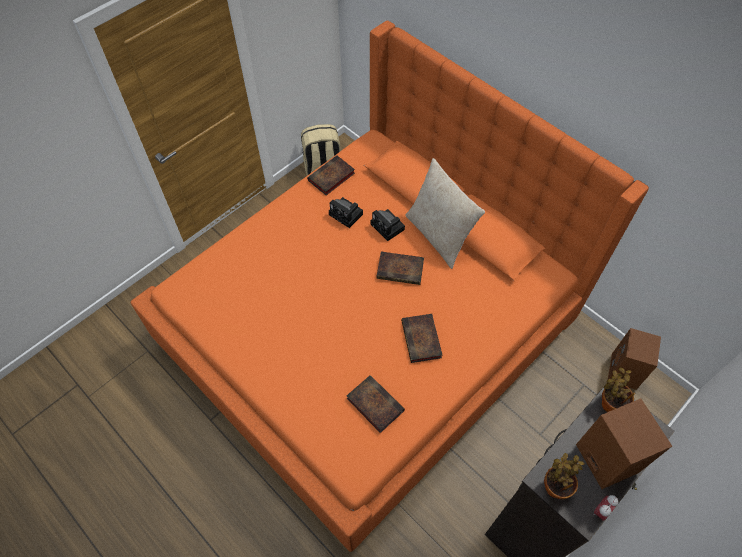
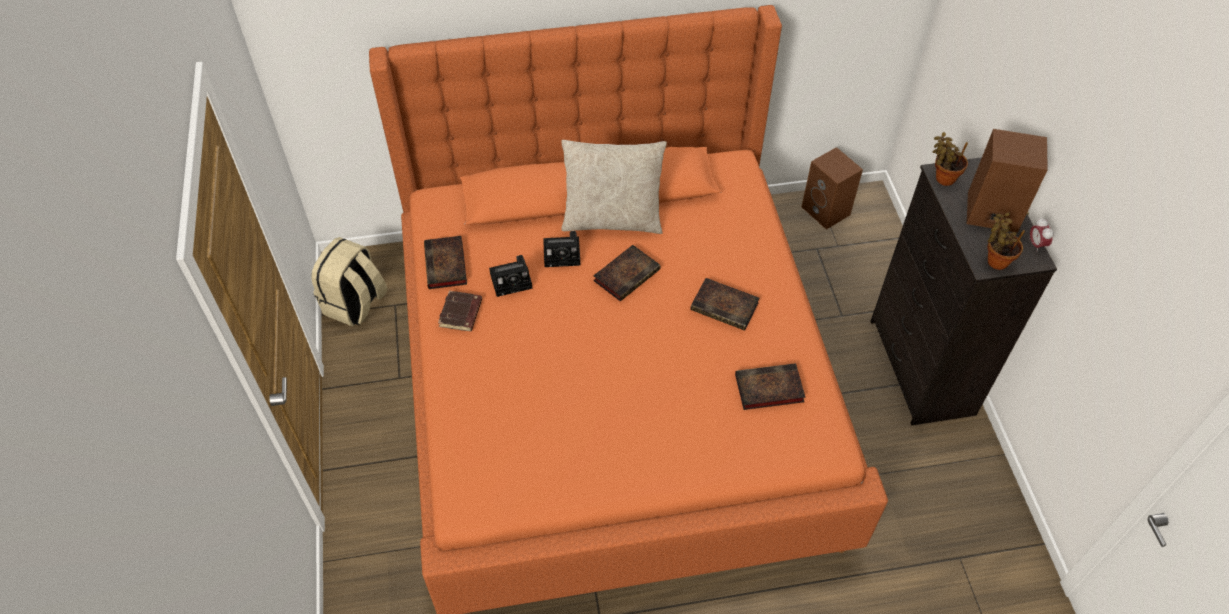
camera: 55 degrees left, 5 degrees down
none -> brown book [438,290,482,331]

